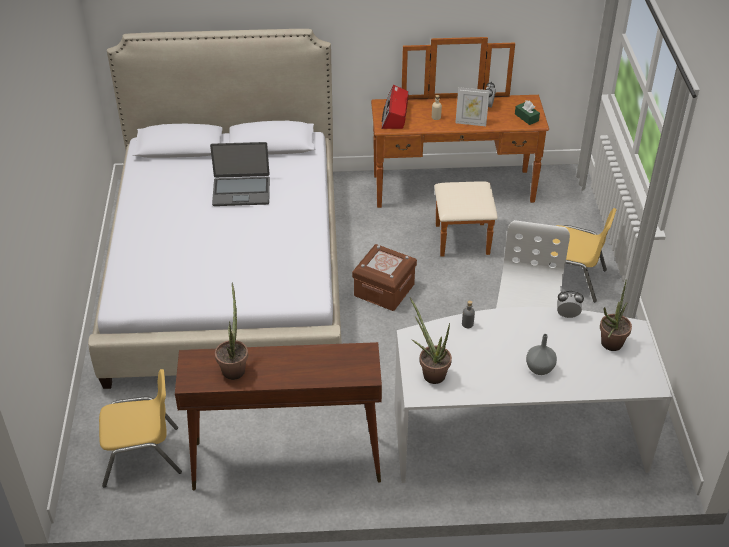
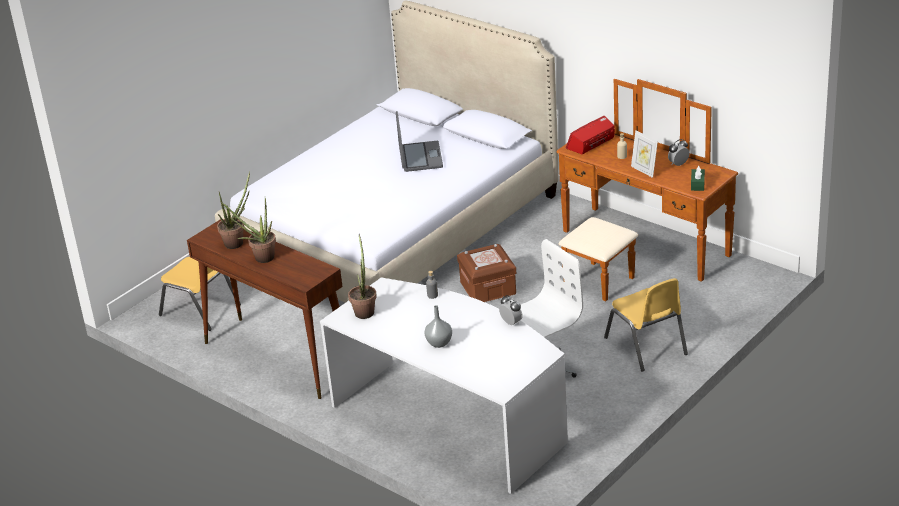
camera: 45 degrees right, 10 degrees down
laptop [210,142,270,206] -> laptop turned 135 degrees counterclockwise [396,111,443,172]
potted plant [600,281,632,351] -> potted plant moved to [221,198,276,263]

